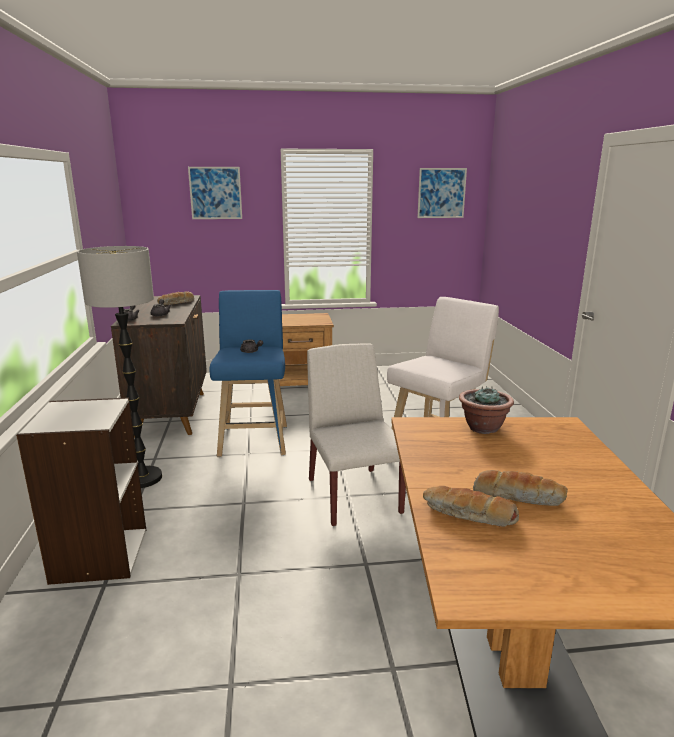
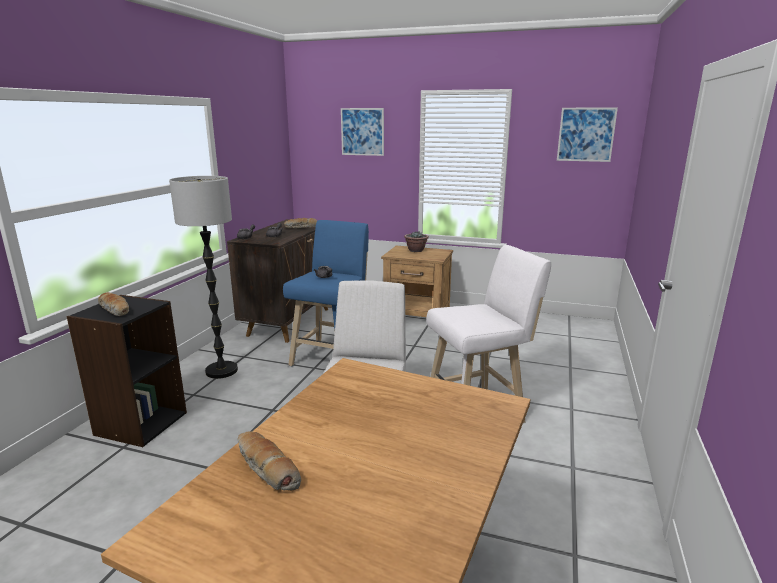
camera: 25 degrees right, 0 degrees up
white bookcase [16,398,146,585] -> black bookcase [67,295,187,447]
potted plant [459,386,514,434] -> potted plant moved to [404,231,429,252]
bread [473,470,568,506] -> bread moved to [98,292,129,316]

